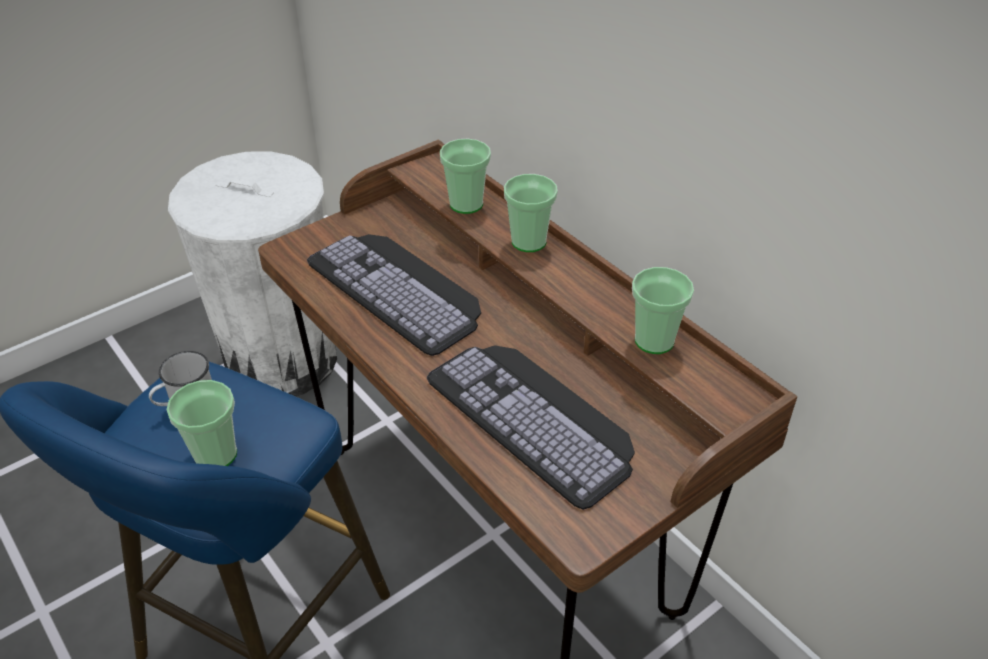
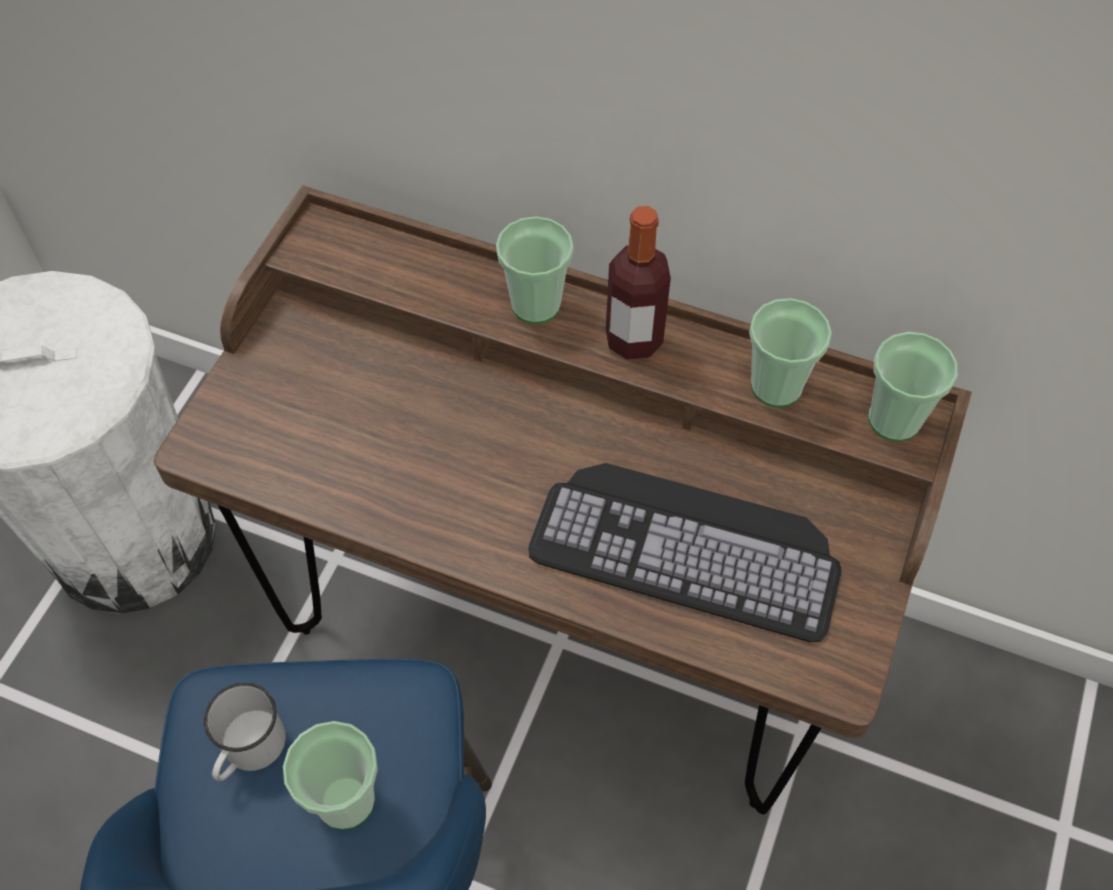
camera: 30 degrees left, 15 degrees up
keyboard [307,234,481,356] -> none
cup [440,139,491,214] -> cup moved to [868,332,958,442]
none -> bottle [606,206,671,360]

